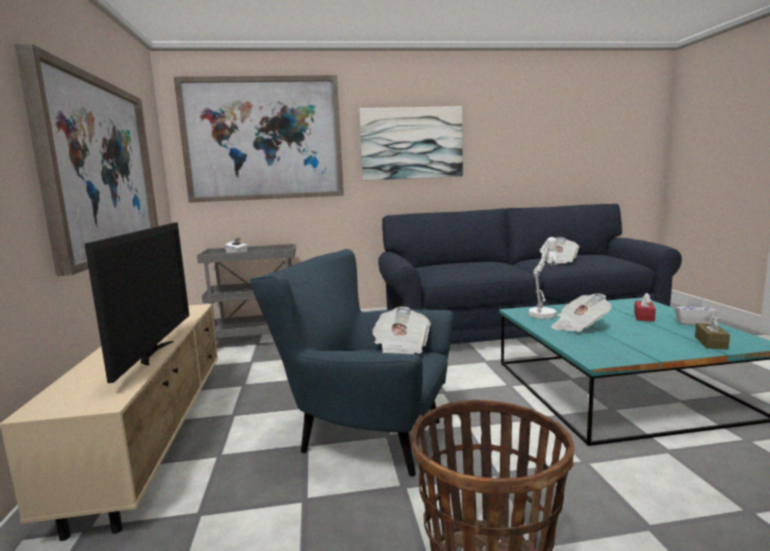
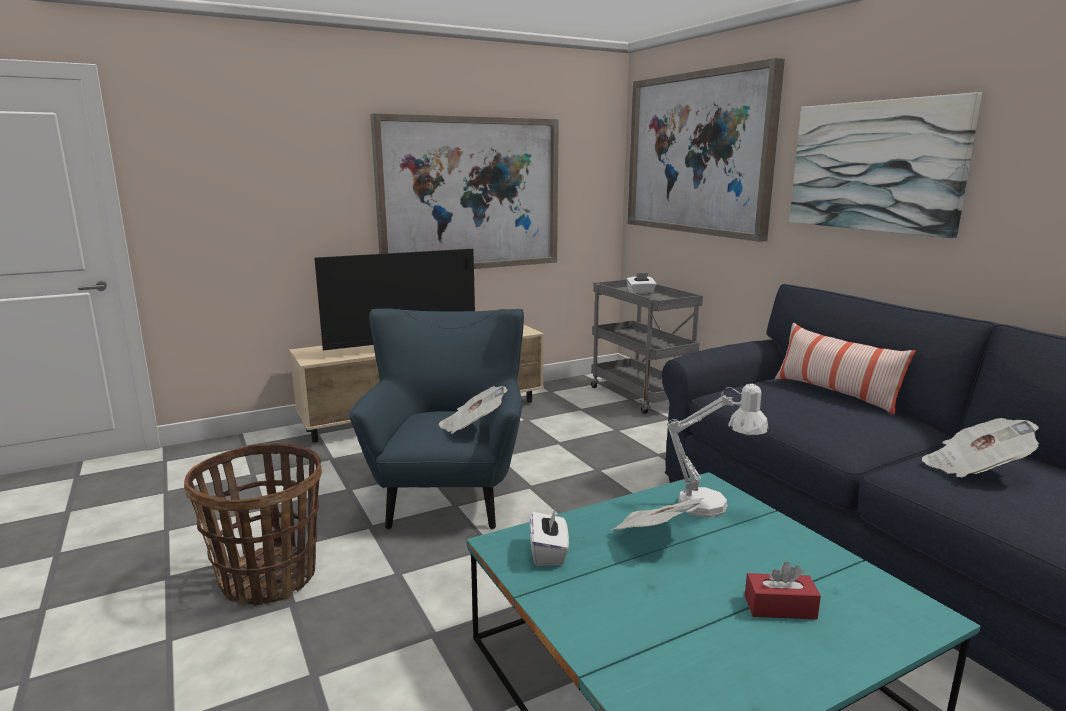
camera: 70 degrees right, 5 degrees up
white tissue box [674,298,717,325] -> white tissue box moved to [530,509,569,566]
brown tissue box [695,314,730,350] -> none
none -> pillow [775,323,916,415]

